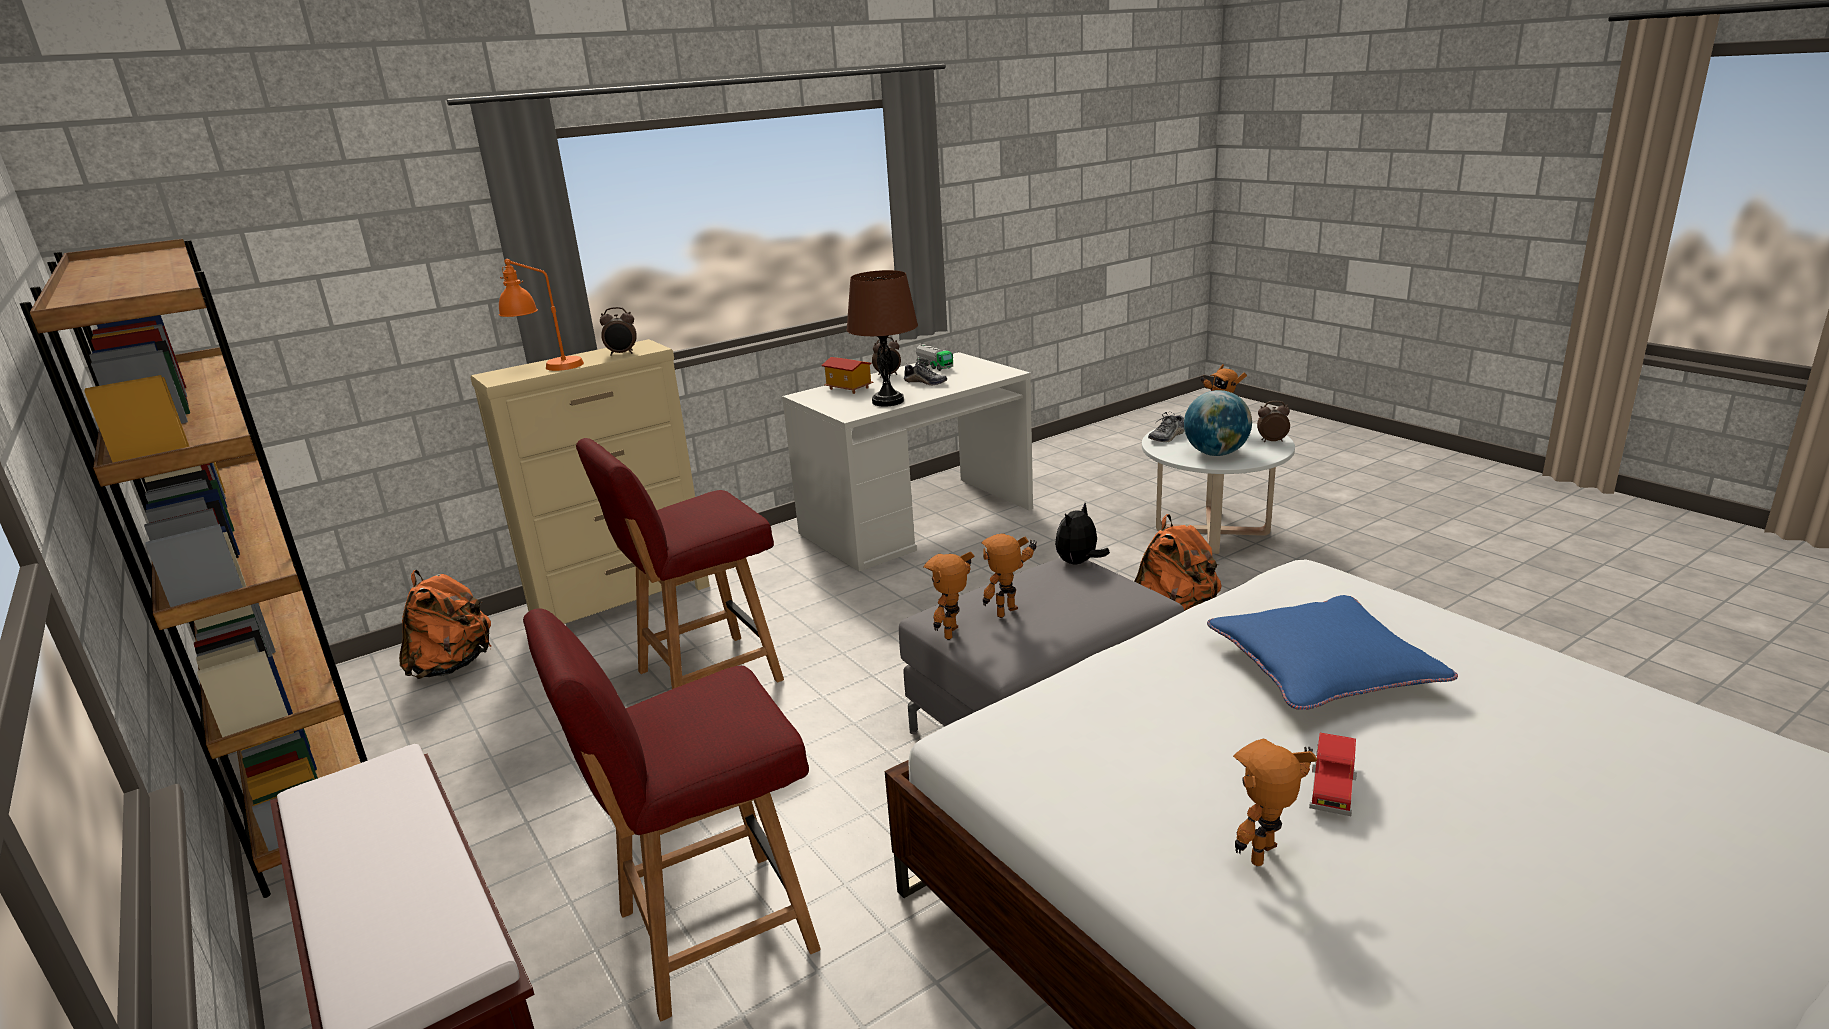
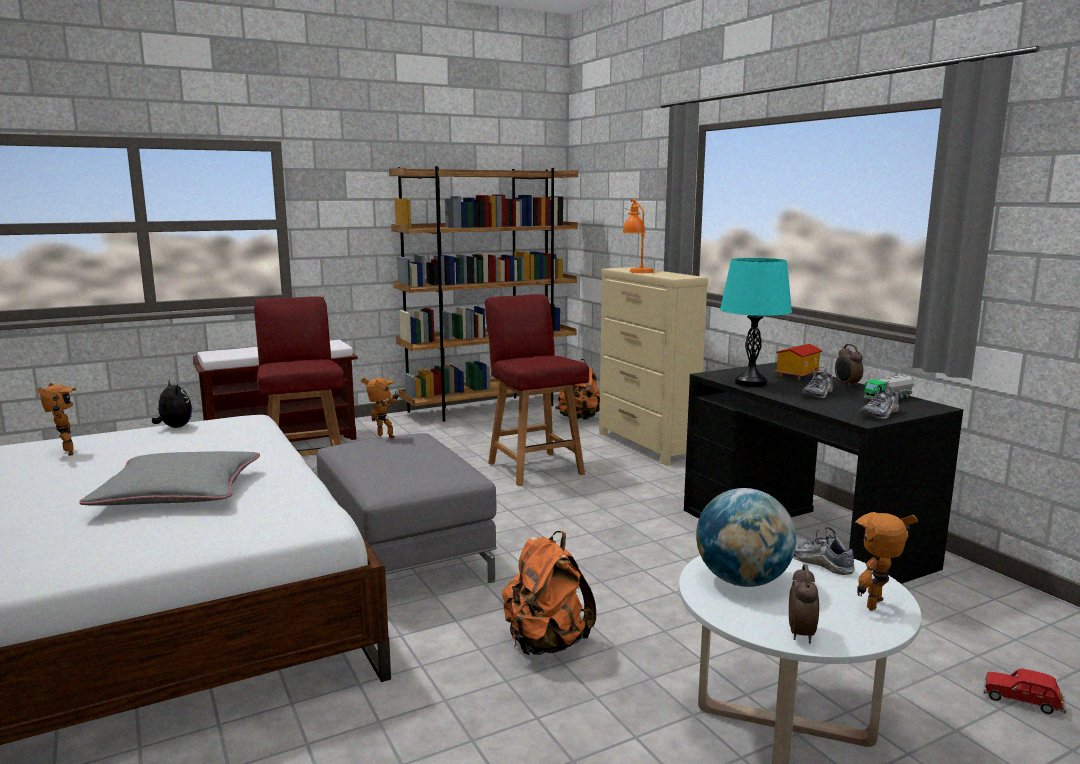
camera: 95 degrees right, 10 degrees down
alarm clock [600,307,637,356] -> none
white desk [782,352,1033,571] -> black desk [684,362,963,584]
brown table lamp [847,270,918,407] -> turquoise table lamp [720,258,792,387]
toy robot [982,533,1037,618] -> none
plush toy [1055,503,1110,564] -> plush toy moved to [152,379,192,428]
blue pillow [1207,595,1458,710] -> grey pillow [79,451,260,506]
red toy car [1309,733,1357,816] -> red toy car moved to [984,669,1066,714]
none -> shoe [860,385,899,419]

